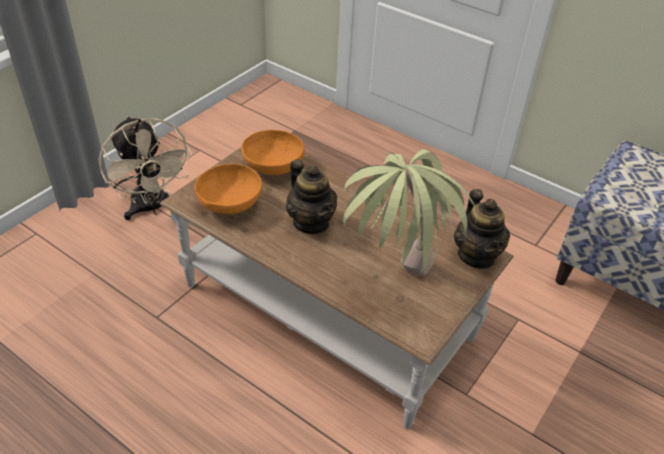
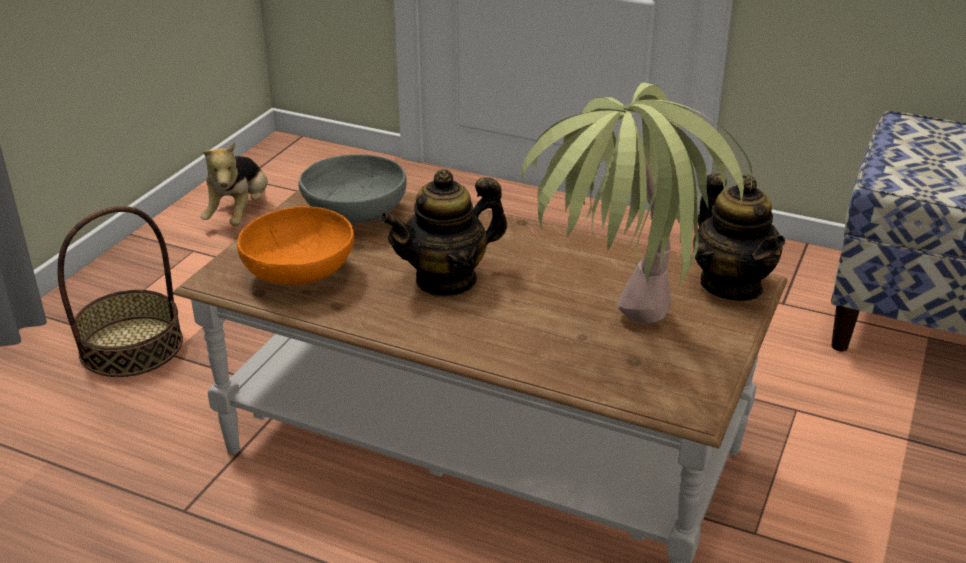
camera: 10 degrees left, 10 degrees down
beige fan [98,116,192,220] -> basket [58,206,183,377]
orange bowl [241,130,305,175] -> grey bowl [298,154,407,223]
teapot [286,159,337,234] -> teapot turned 105 degrees clockwise [380,169,507,297]
none -> plush toy [201,141,268,226]

